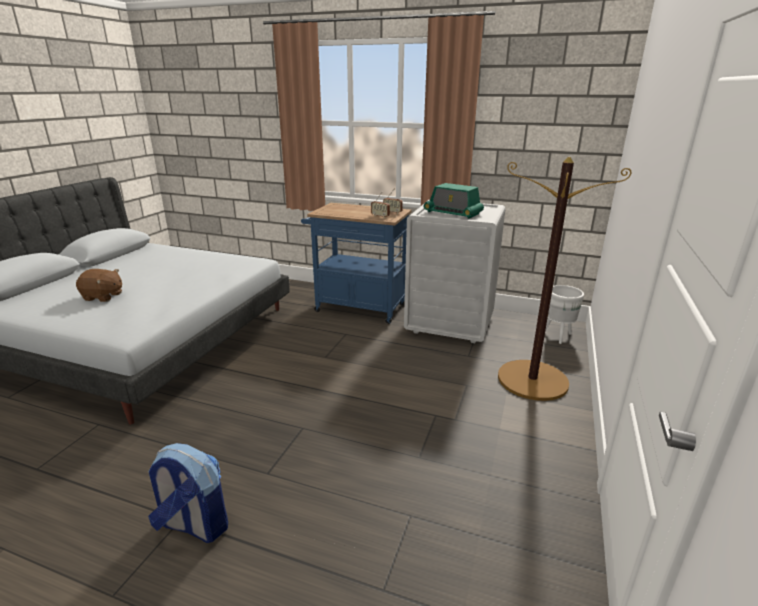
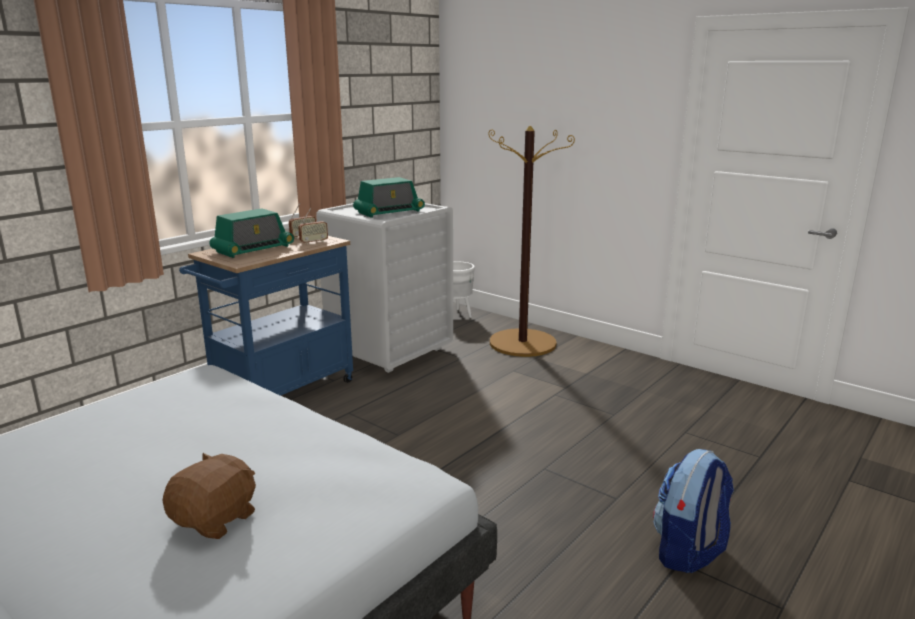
camera: 70 degrees left, 5 degrees down
none -> radio [210,208,294,258]

